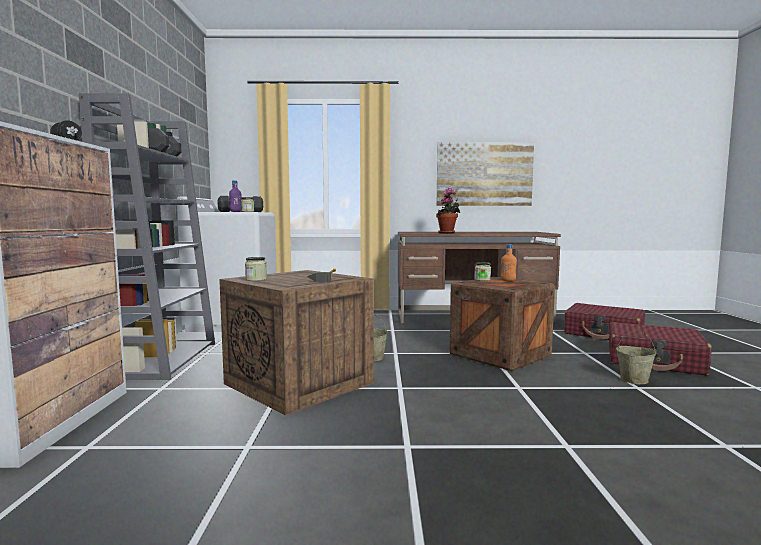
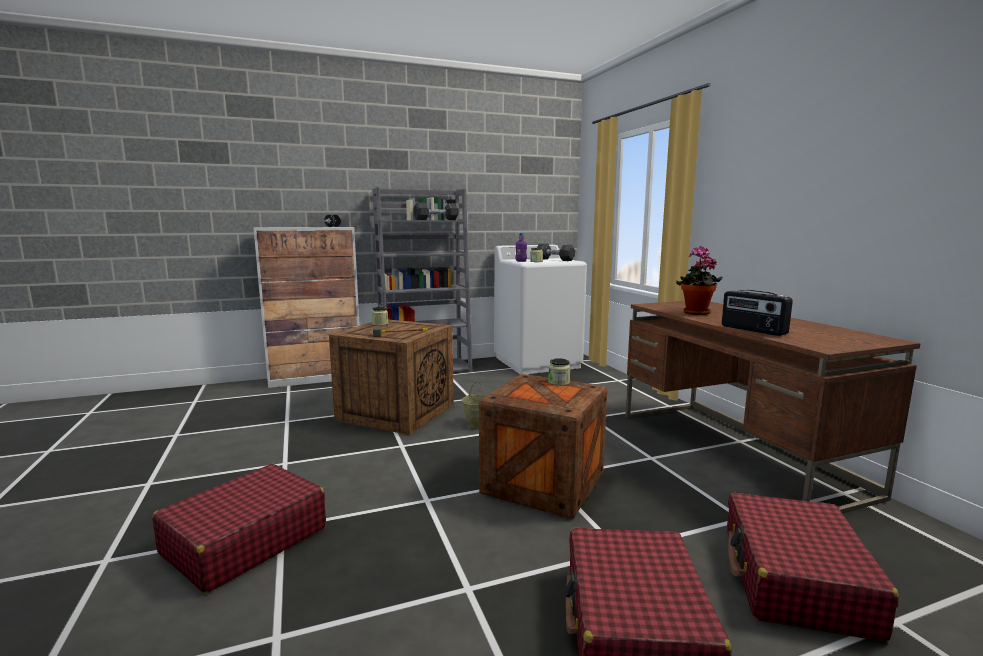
camera: 70 degrees right, 5 degrees up
picture [437,142,534,206] -> none
orange bottle [501,244,517,281] -> none
beige bucket [616,329,656,384] -> none
none -> red suitcase [152,464,326,593]
none -> radio [722,290,793,336]

